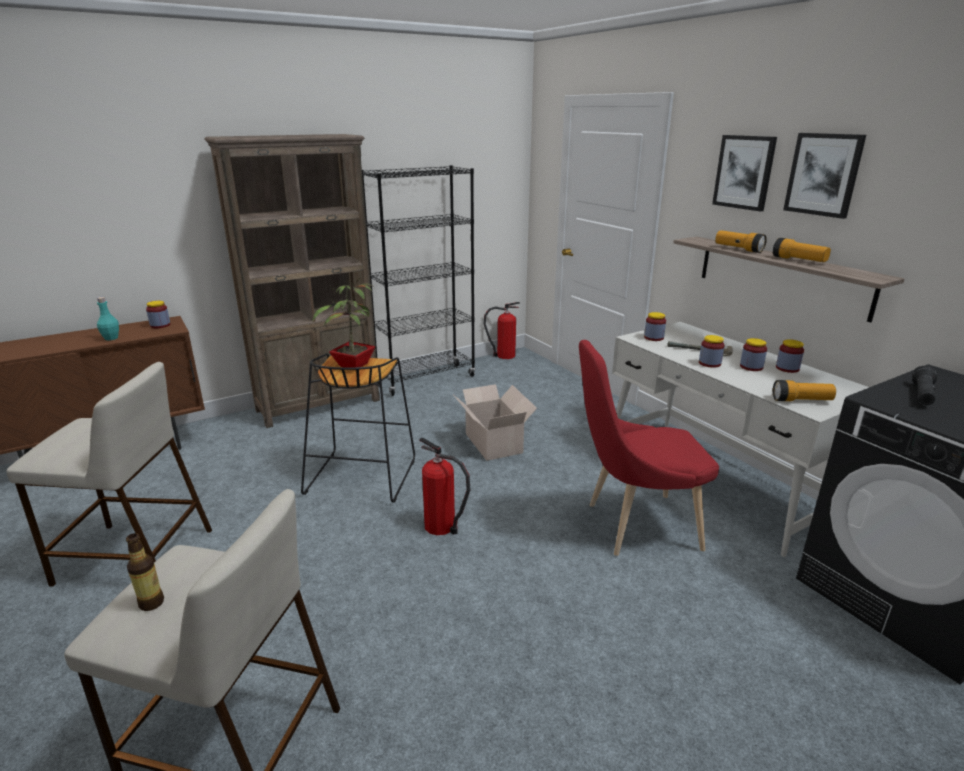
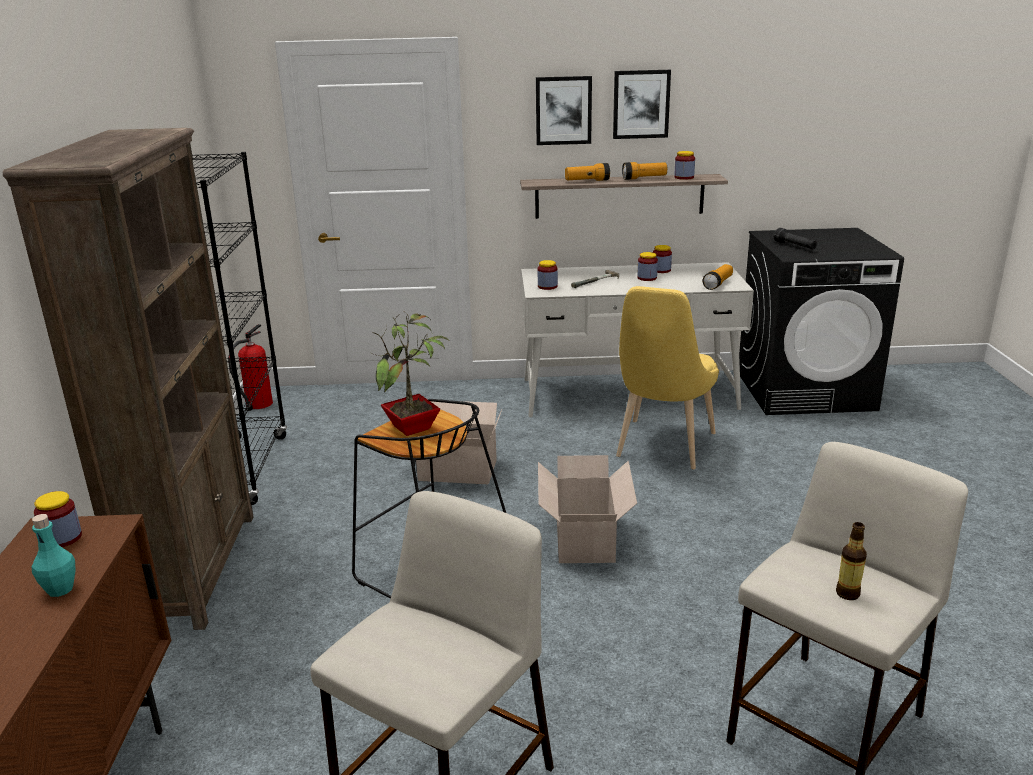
camera: 60 degrees left, 0 degrees up
fire extinguisher [419,438,470,535] -> cardboard box [538,455,637,563]
red chair [579,340,719,556] -> yellow chair [616,286,719,469]
jar [699,335,725,368] -> jar moved to [674,151,695,180]

